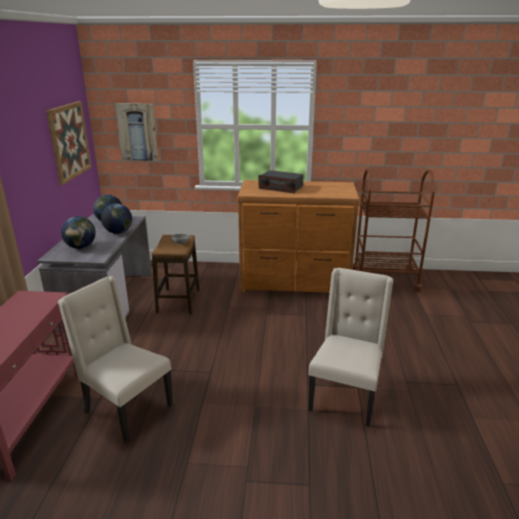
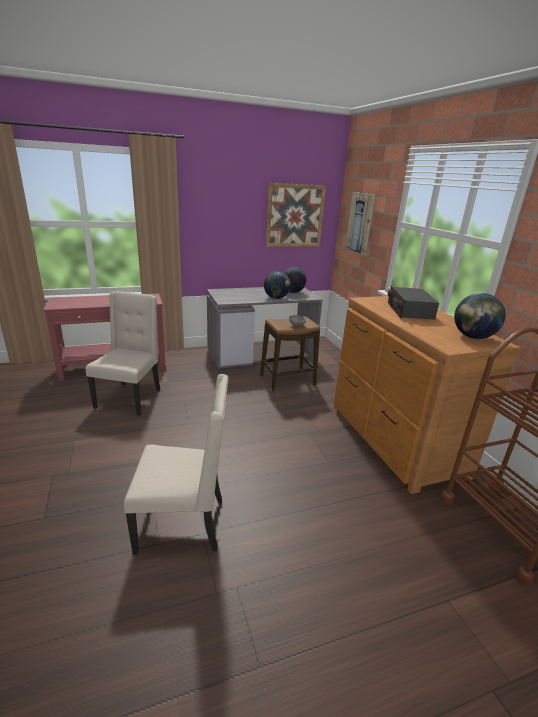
camera: 65 degrees right, 0 degrees up
globe [61,216,96,249] -> globe moved to [454,293,506,339]

